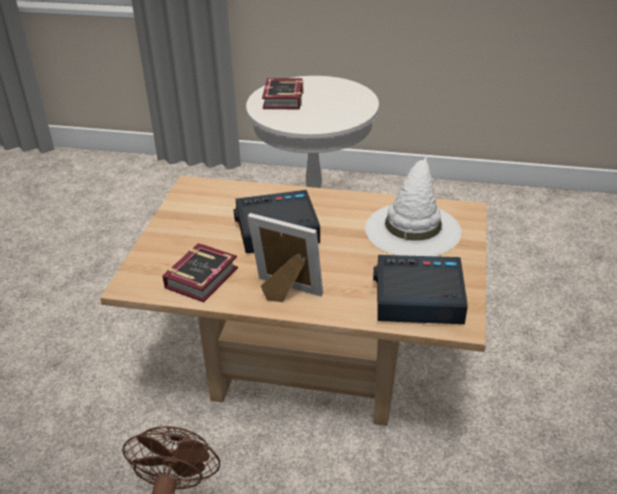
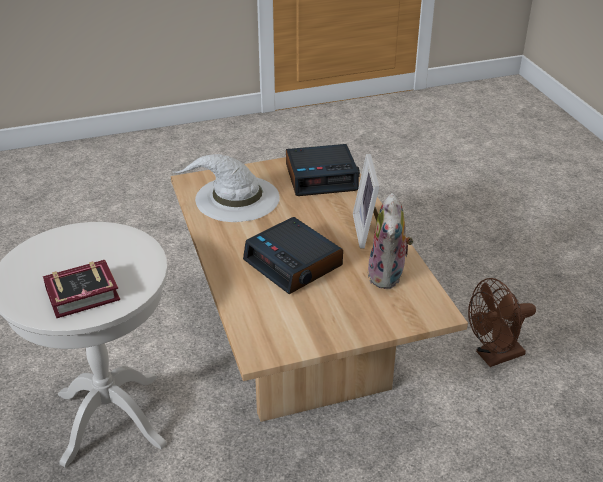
camera: 120 degrees left, 0 degrees up
book [163,243,238,302] -> plush toy [368,193,414,289]
alarm clock [373,255,468,324] -> alarm clock turned 75 degrees counterclockwise [286,144,360,196]

